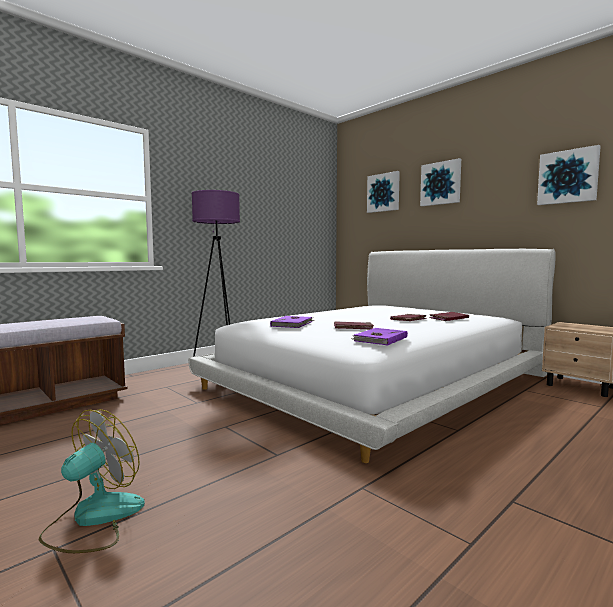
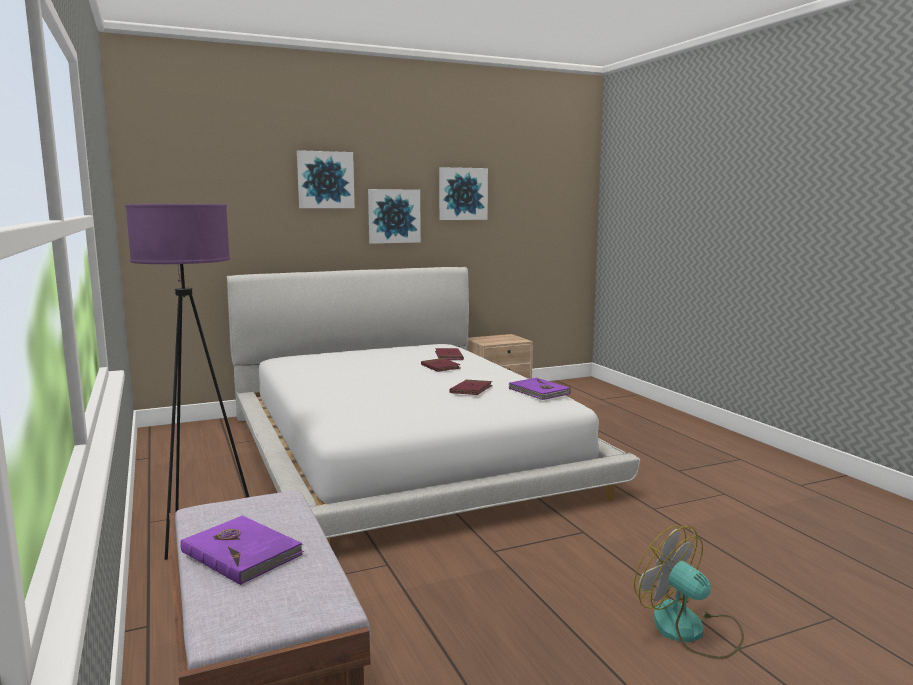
camera: 70 degrees left, 5 degrees up
purple book [270,316,315,328] -> purple book moved to [180,516,304,585]
picture [367,171,400,213] -> picture moved to [368,189,421,244]

